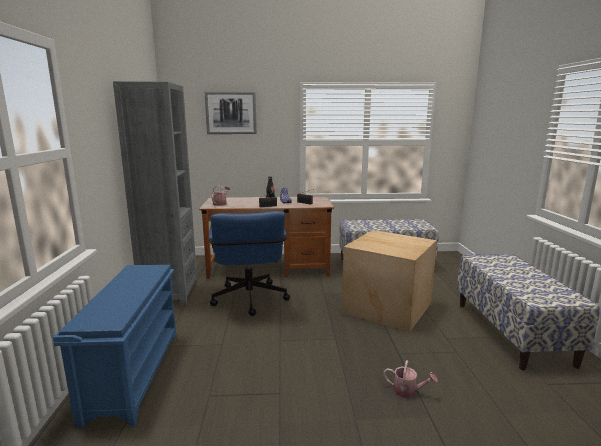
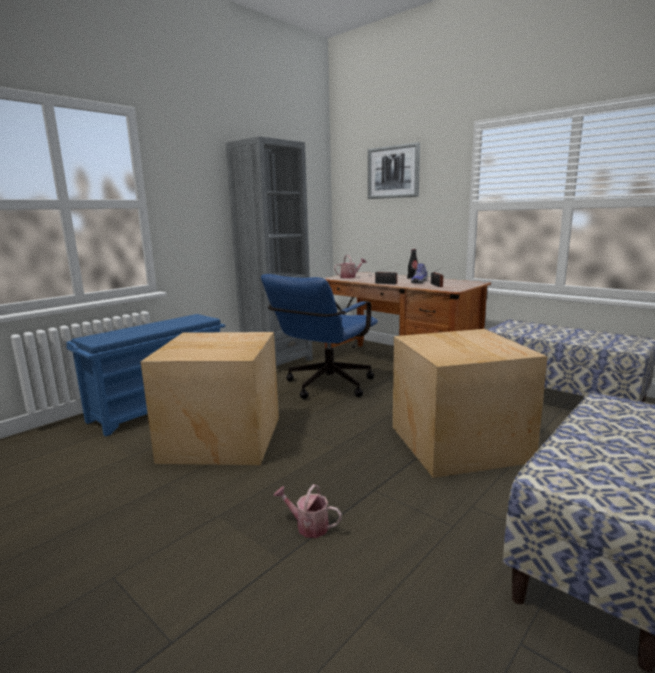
camera: 45 degrees right, 0 degrees up
watering can [384,360,438,398] -> watering can turned 135 degrees clockwise [274,484,342,538]
none -> cardboard box [140,332,279,465]

